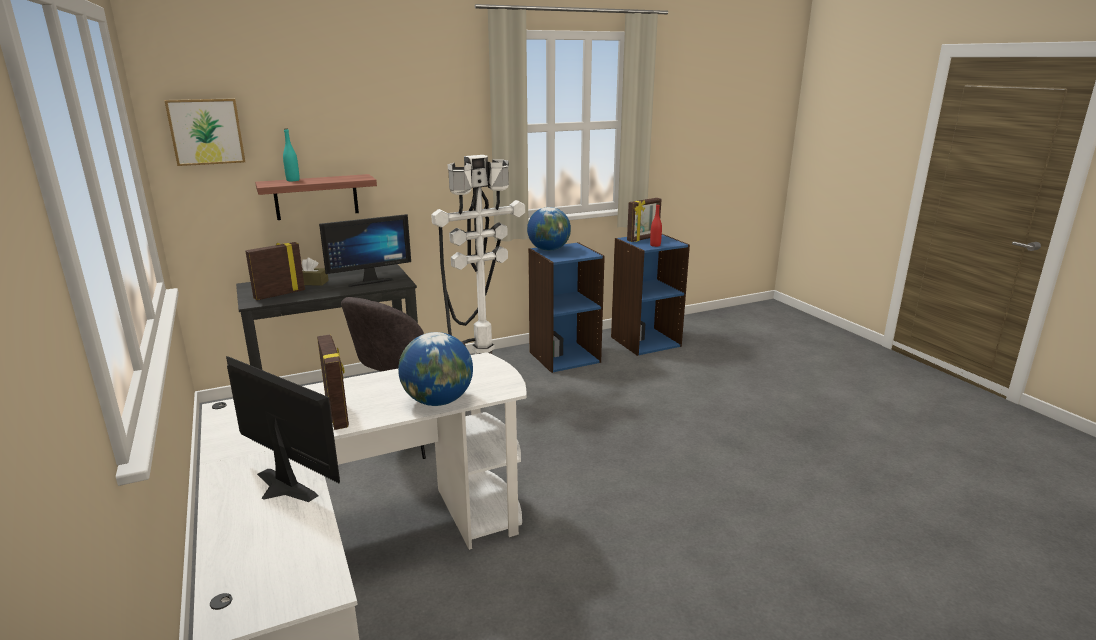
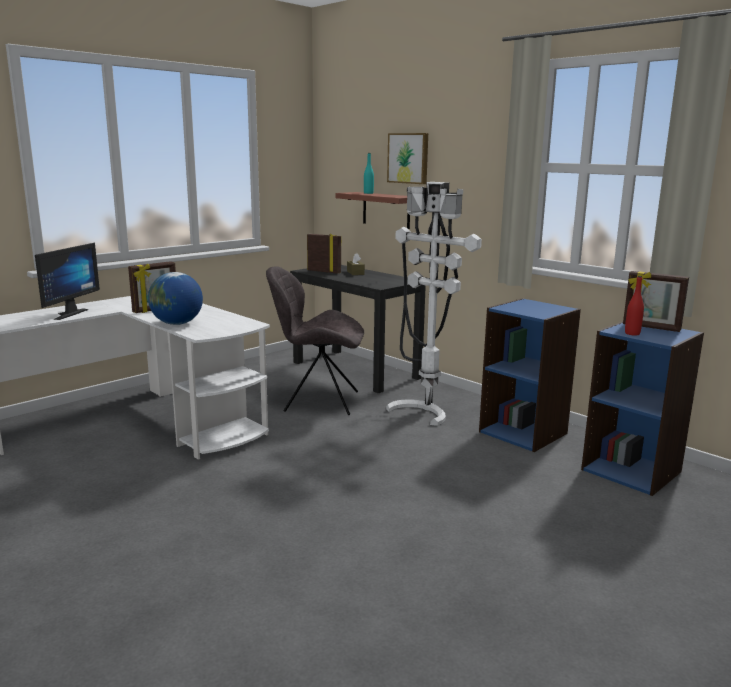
camera: 70 degrees right, 5 degrees down
picture [164,98,245,166] -> picture moved to [387,133,428,184]
monitor [319,214,411,287] -> none
globe [527,207,571,251] -> none

